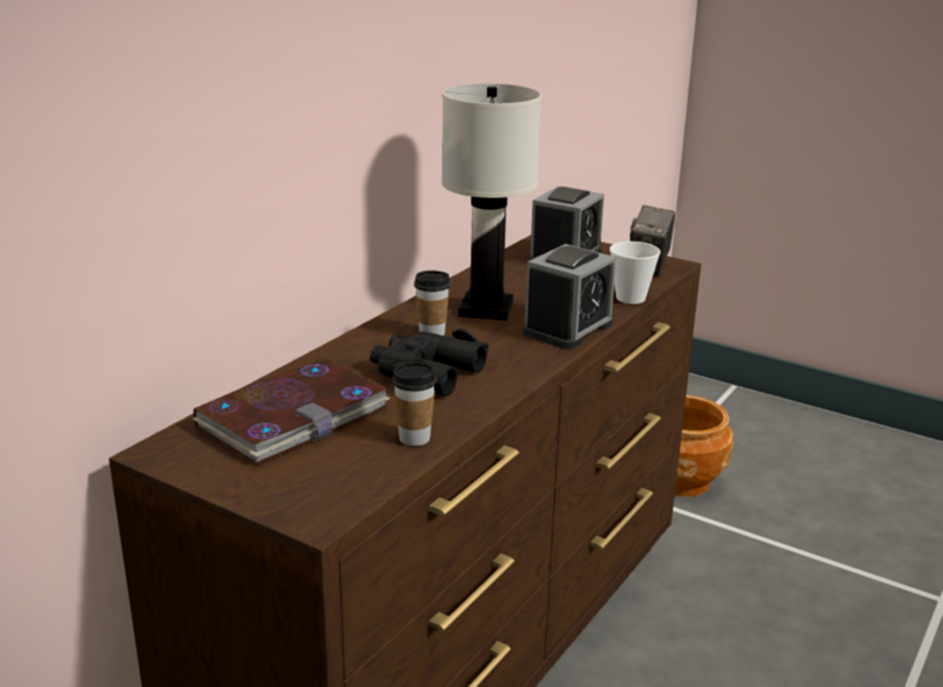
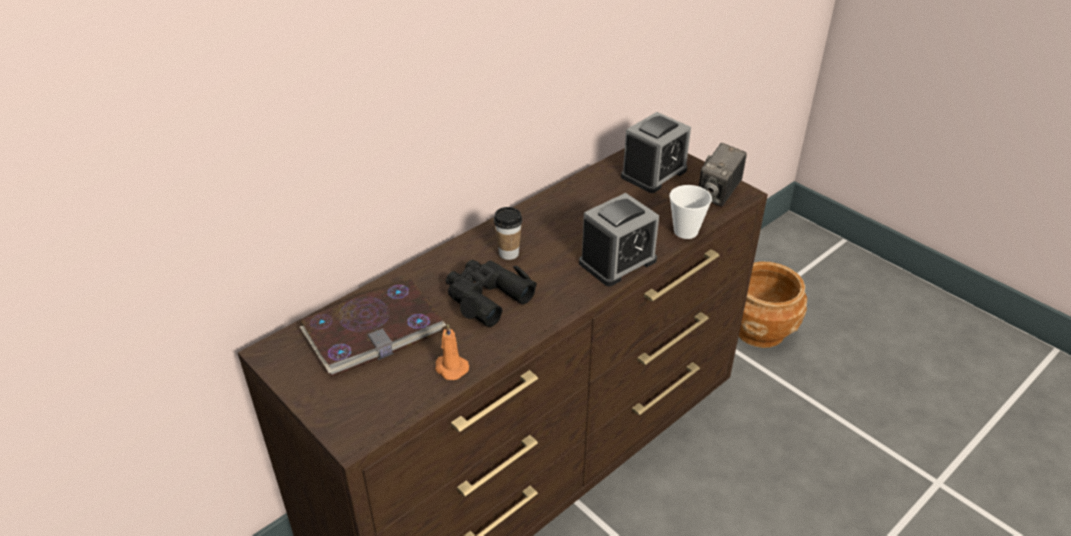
camera: 15 degrees right, 15 degrees up
cup [392,362,437,446] -> orange candle [435,324,469,380]
white table lamp [442,83,541,321] -> none

